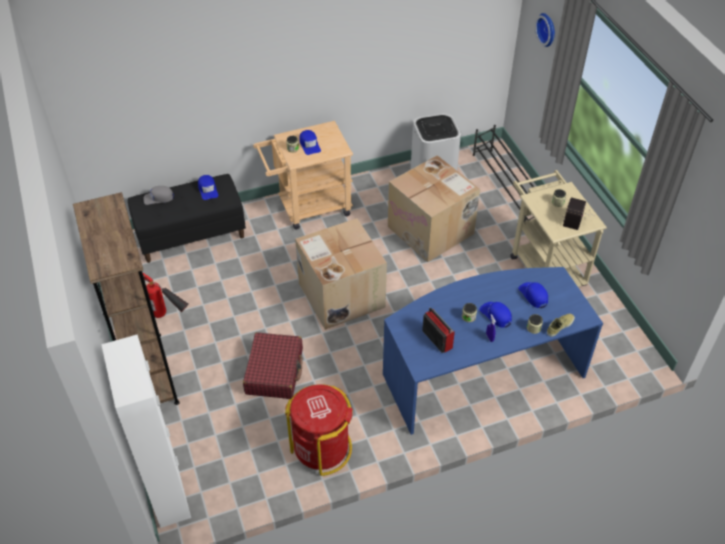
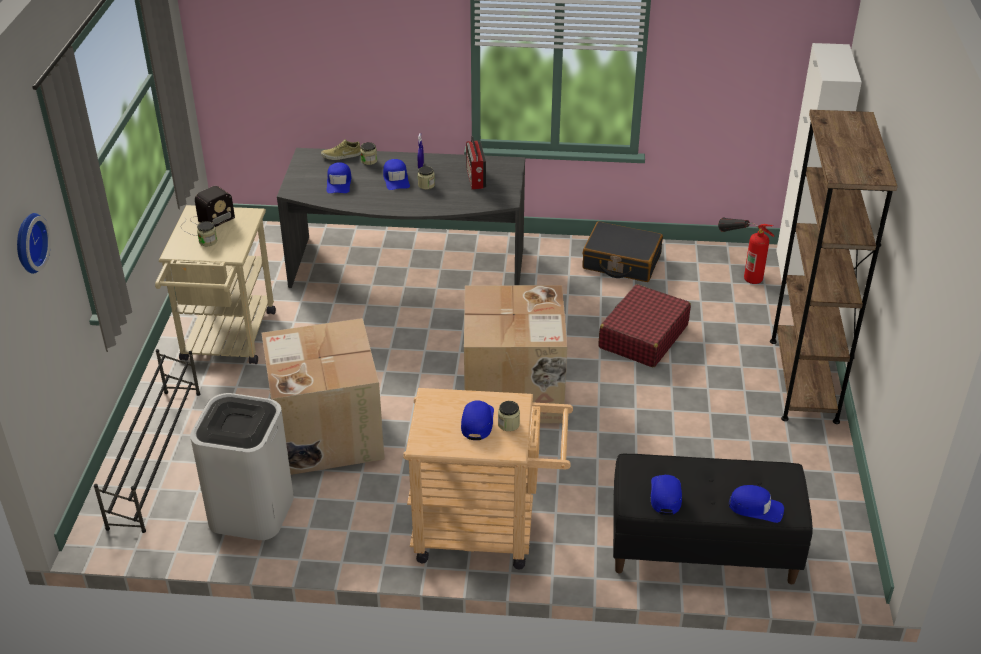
camera: 155 degrees left, 10 degrees down
fire extinguisher [142,272,189,318] -> fire extinguisher moved to [718,218,774,284]
grey cap [144,186,174,205] -> blue cap [729,485,784,523]
red trash can [285,384,353,476] -> black suitcase [582,221,663,282]
blue desk [383,267,603,435] -> grey desk [277,148,525,288]

